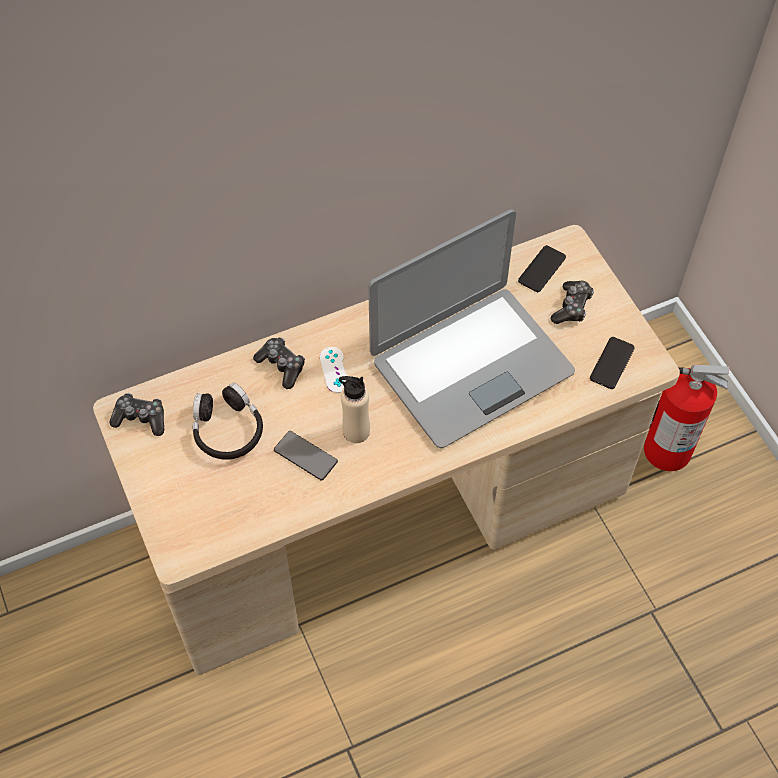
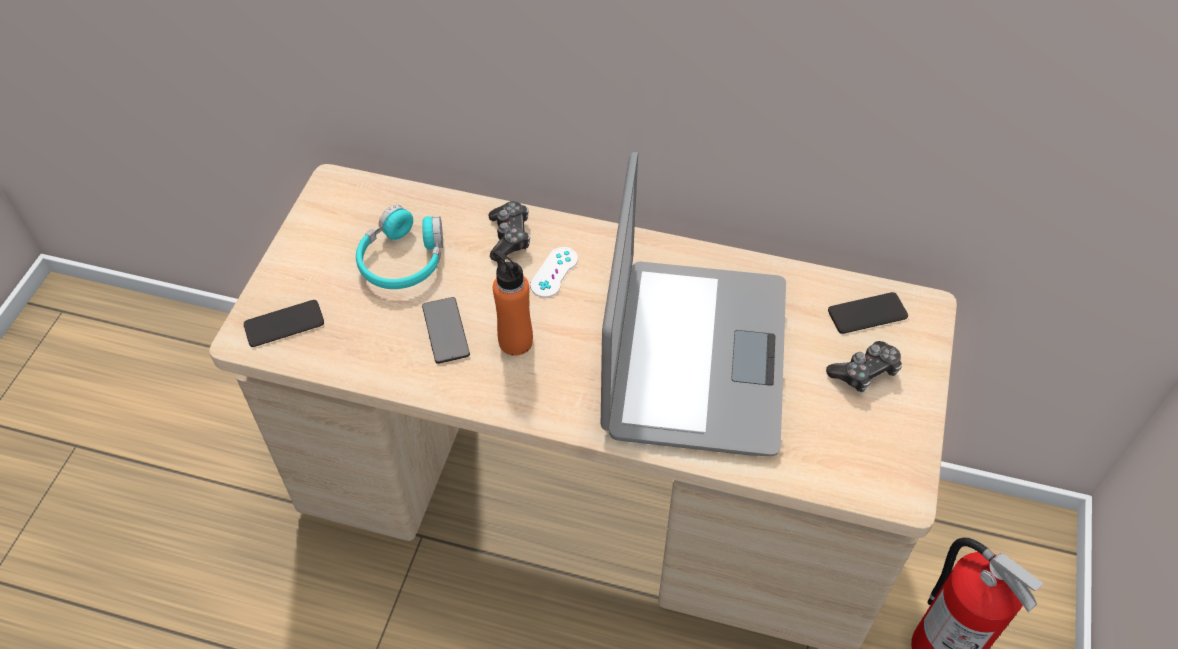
camera: 40 degrees right, 5 degrees down
game controller [110,393,164,436] -> none
black headphones [193,383,263,460] -> turquoise headphones [356,205,443,289]
beige bottle [339,376,370,443] -> orange bottle [493,250,533,356]
laptop [368,209,575,448] -> laptop turned 90 degrees counterclockwise [601,152,786,456]
phone [590,337,635,389] -> phone moved to [244,300,324,347]

